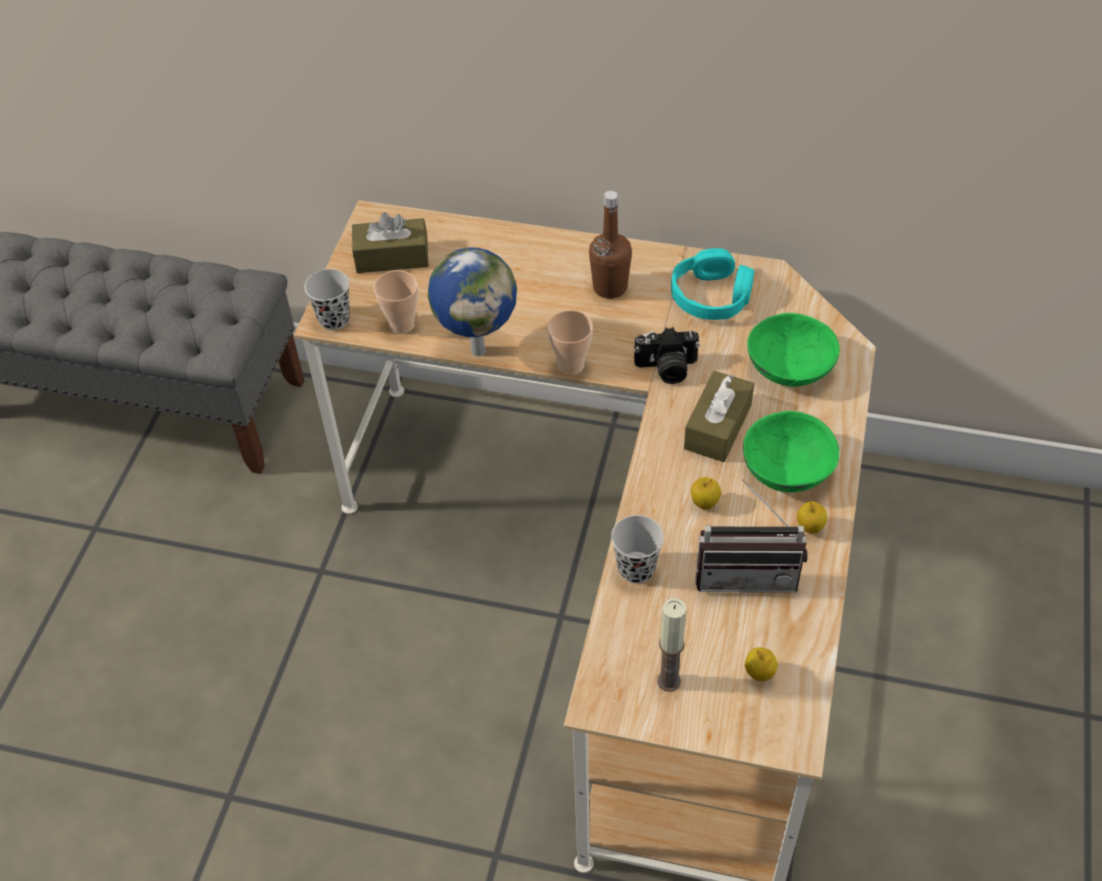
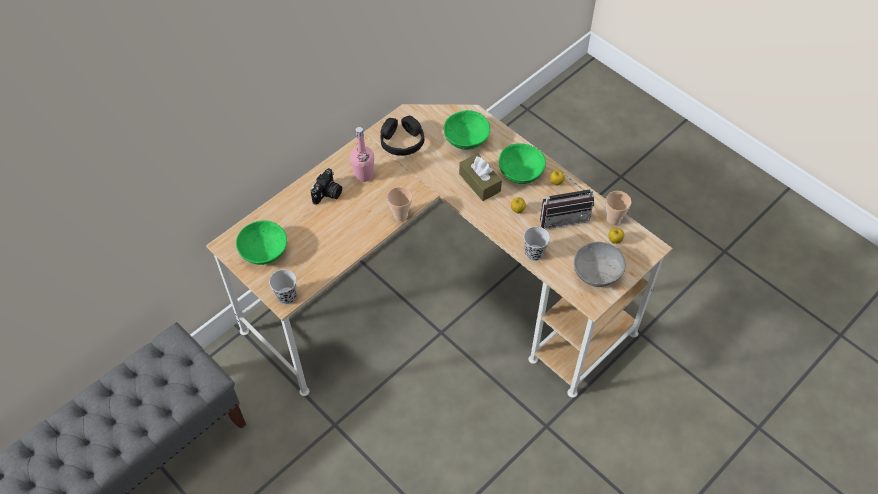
camera: 60 degrees left, 5 degrees up
brown tissue box [352,212,429,273] -> green bowl [236,220,287,265]
cup [374,270,418,334] -> cup moved to [606,191,631,225]
globe [428,248,517,356] -> none
brown bottle [589,191,632,299] -> pink bottle [350,127,374,182]
camera [634,327,700,384] -> camera moved to [311,168,342,205]
candle [657,598,686,692] -> grey bowl [574,242,626,287]
turquoise headphones [671,248,754,320] -> black headphones [381,116,425,156]
radio [695,479,807,592] -> radio turned 45 degrees clockwise [540,171,594,229]

